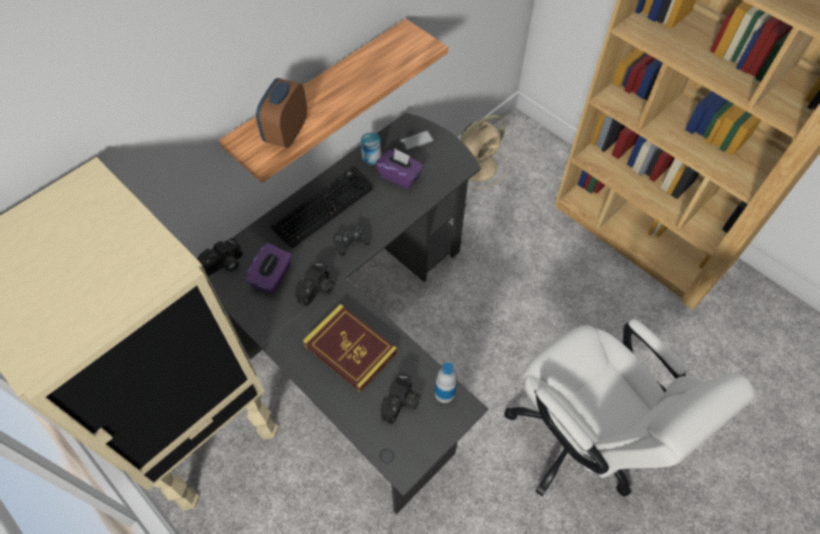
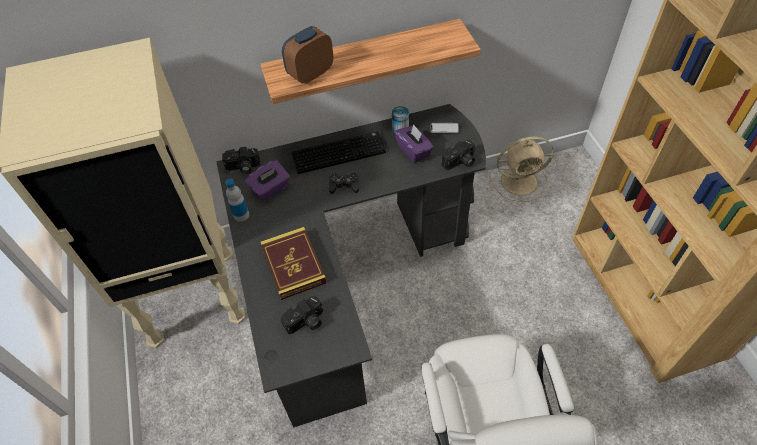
camera: 30 degrees right, 5 degrees down
camera [295,260,334,307] -> camera moved to [441,140,475,170]
bottle [435,362,457,403] -> bottle moved to [225,179,249,222]

